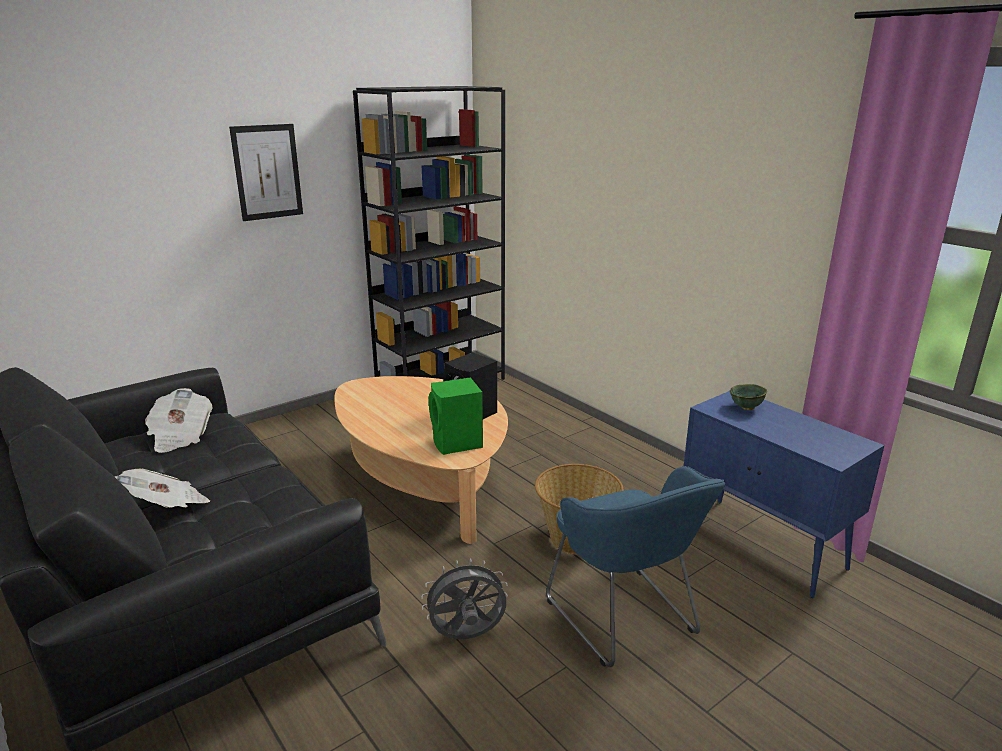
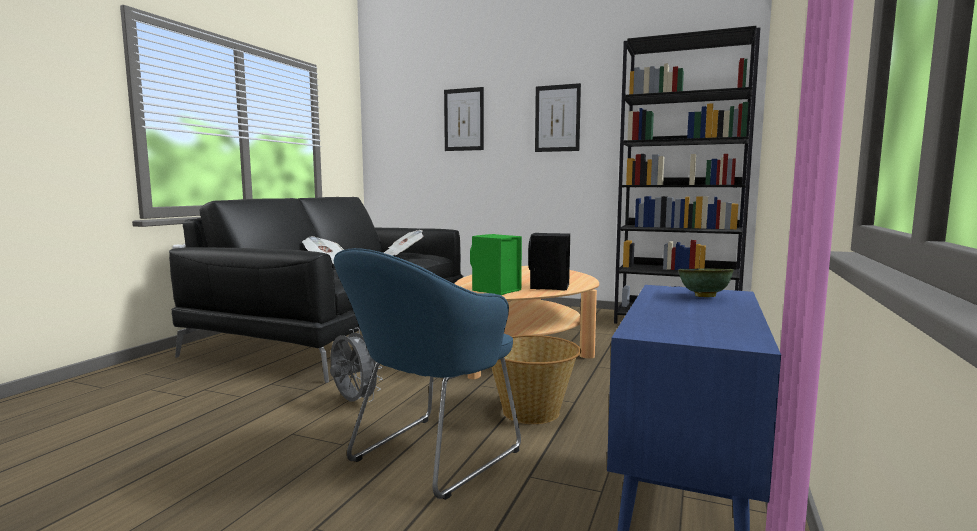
camera: 60 degrees right, 15 degrees down
none -> picture [444,87,484,151]

